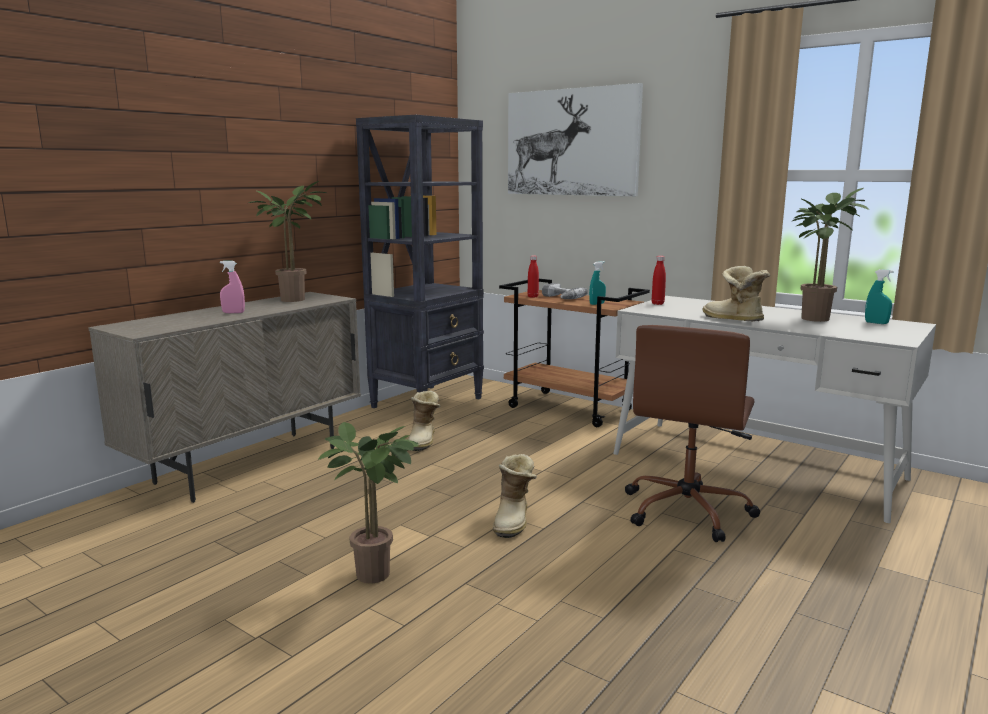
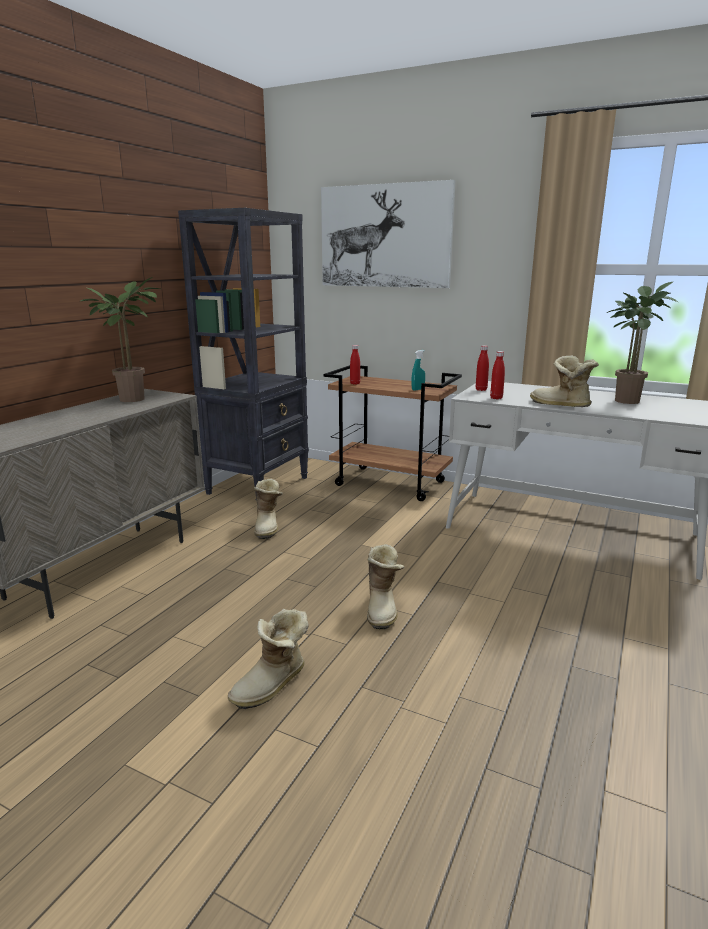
camera: 10 degrees left, 5 degrees up
pink spray bottle [220,261,245,313] -> none
potted plant [318,422,419,584] -> boot [228,609,309,709]
power drill [542,283,588,299] -> none
brown office chair [625,325,760,542] -> none
turquoise spray bottle [865,269,894,324] -> none
none -> red bottle [490,351,505,399]

